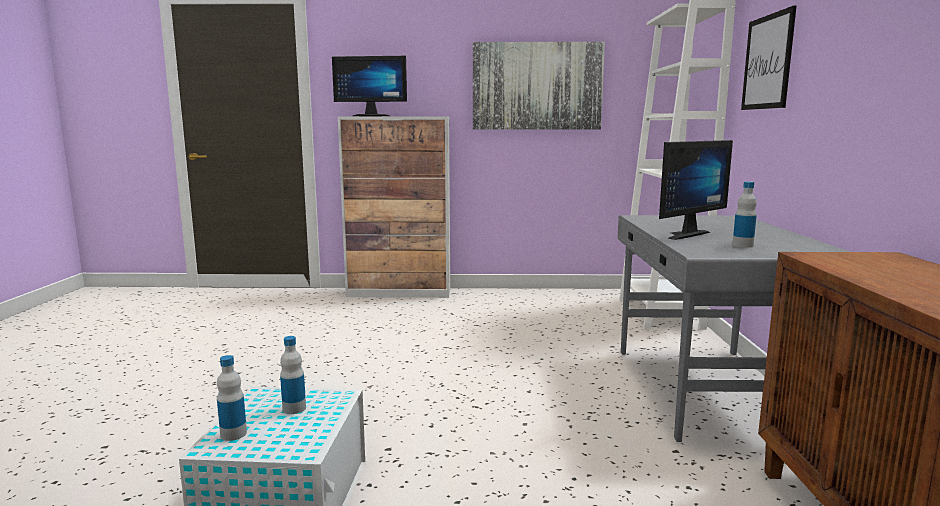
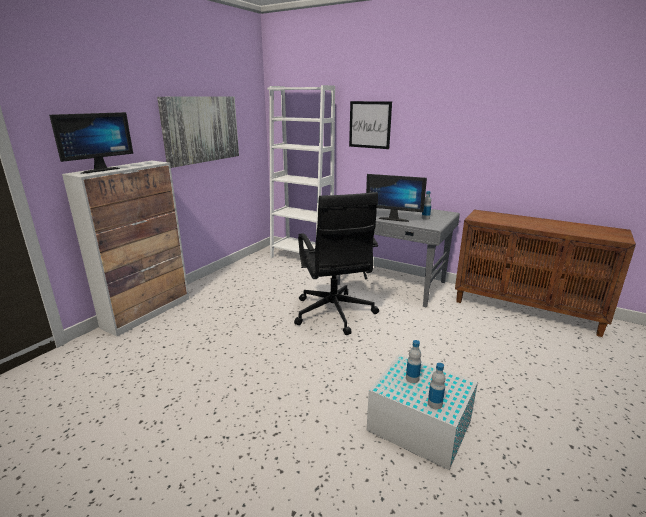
camera: 60 degrees left, 10 degrees up
monitor [659,140,733,240] -> monitor turned 120 degrees clockwise [366,174,427,222]
none -> black office chair [294,192,379,335]

